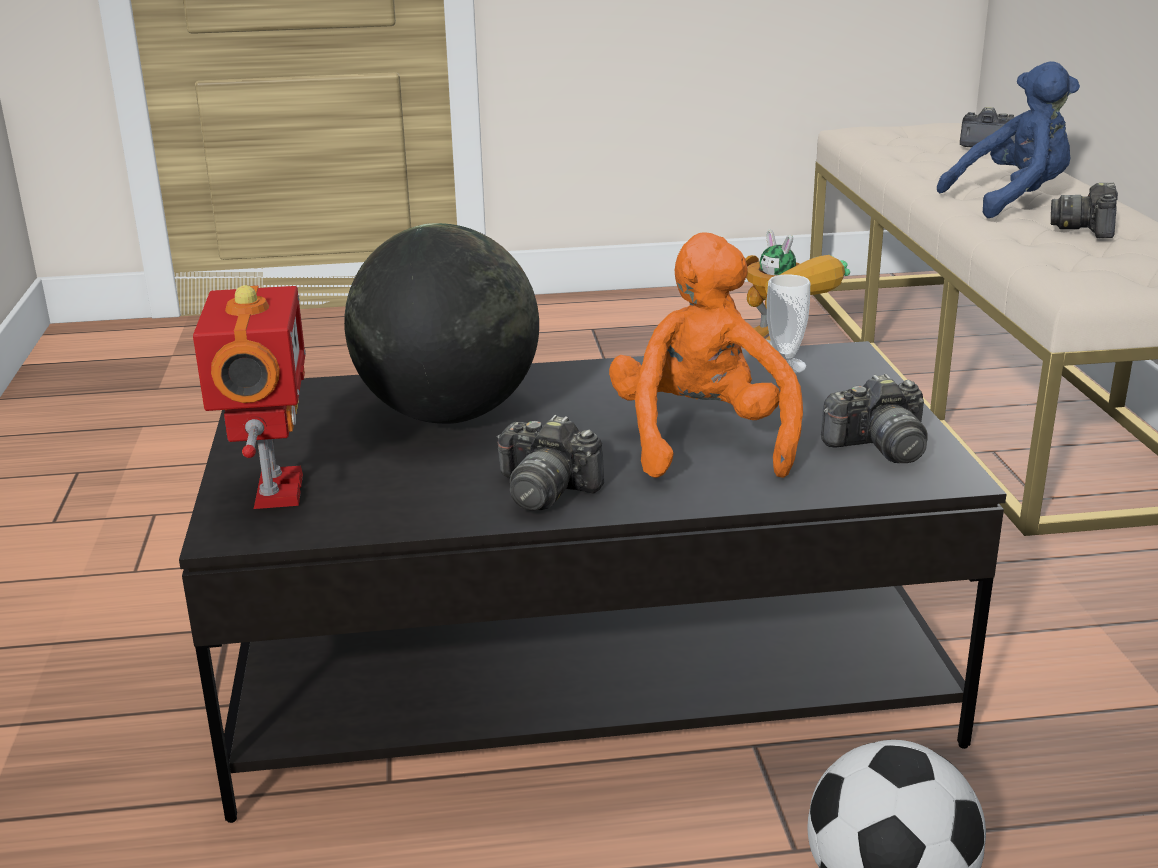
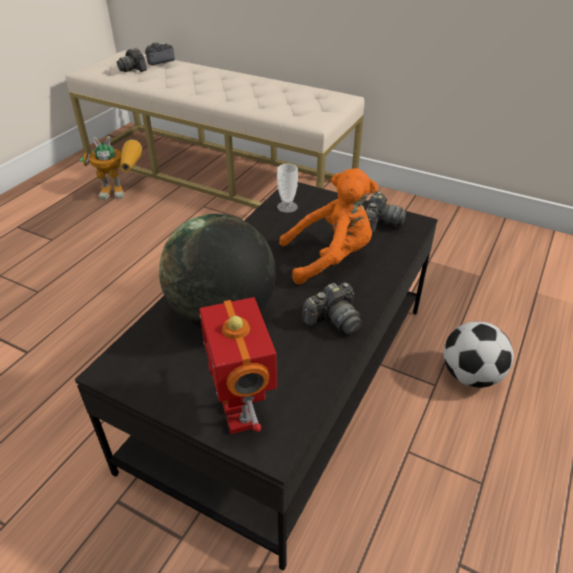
camera: 55 degrees left, 15 degrees up
toy robot [193,285,306,509] -> toy robot turned 135 degrees counterclockwise [199,297,277,434]
orange plush toy [609,233,803,478] -> orange plush toy turned 135 degrees clockwise [279,168,378,284]
blue plush toy [937,61,1080,218] -> none
camera [1051,182,1118,238] -> camera moved to [117,48,147,72]

